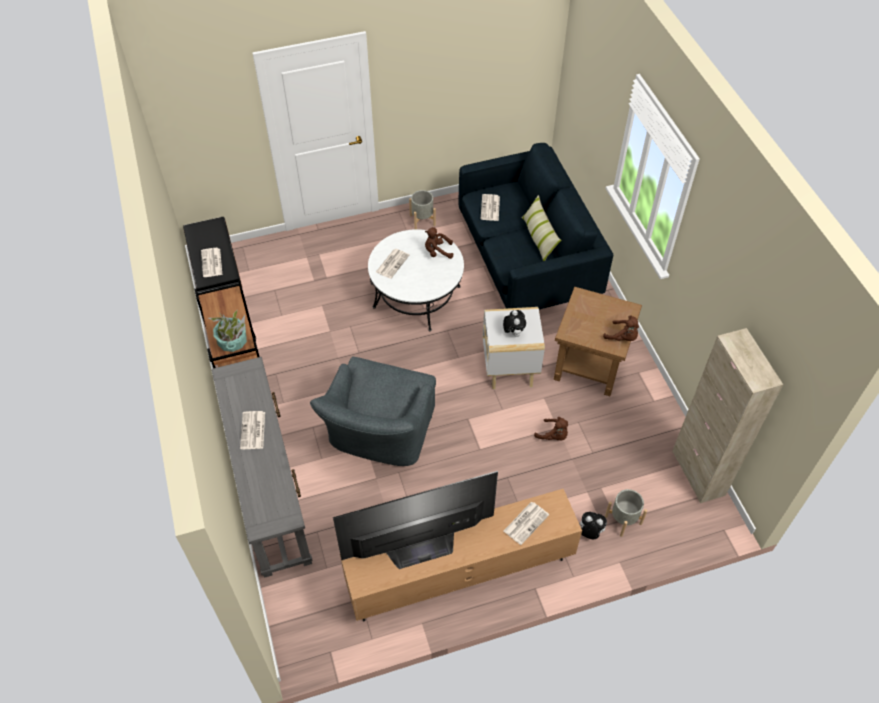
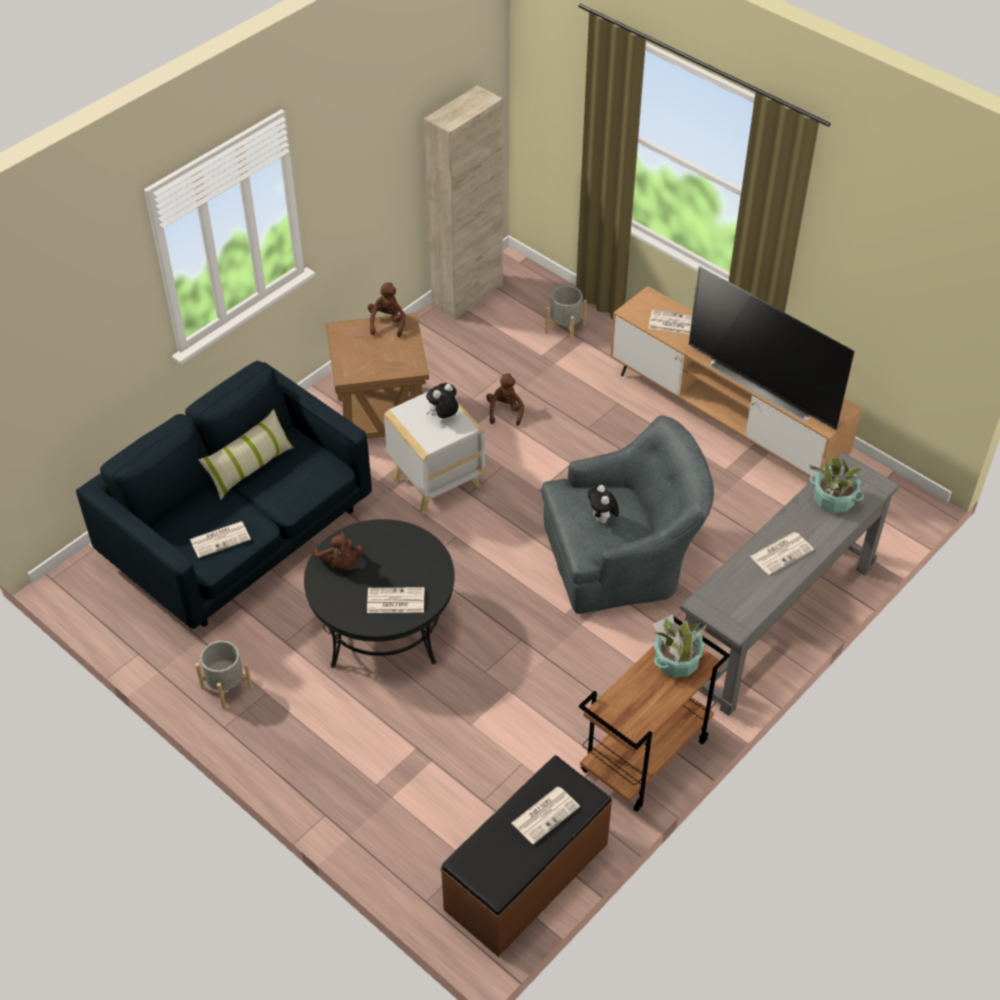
camera: 120 degrees left, 5 degrees down
white coffee table [368,229,464,331] -> black coffee table [304,519,455,668]
plush toy [579,512,607,539] -> plush toy moved to [588,485,619,525]
none -> potted plant [809,457,865,513]

